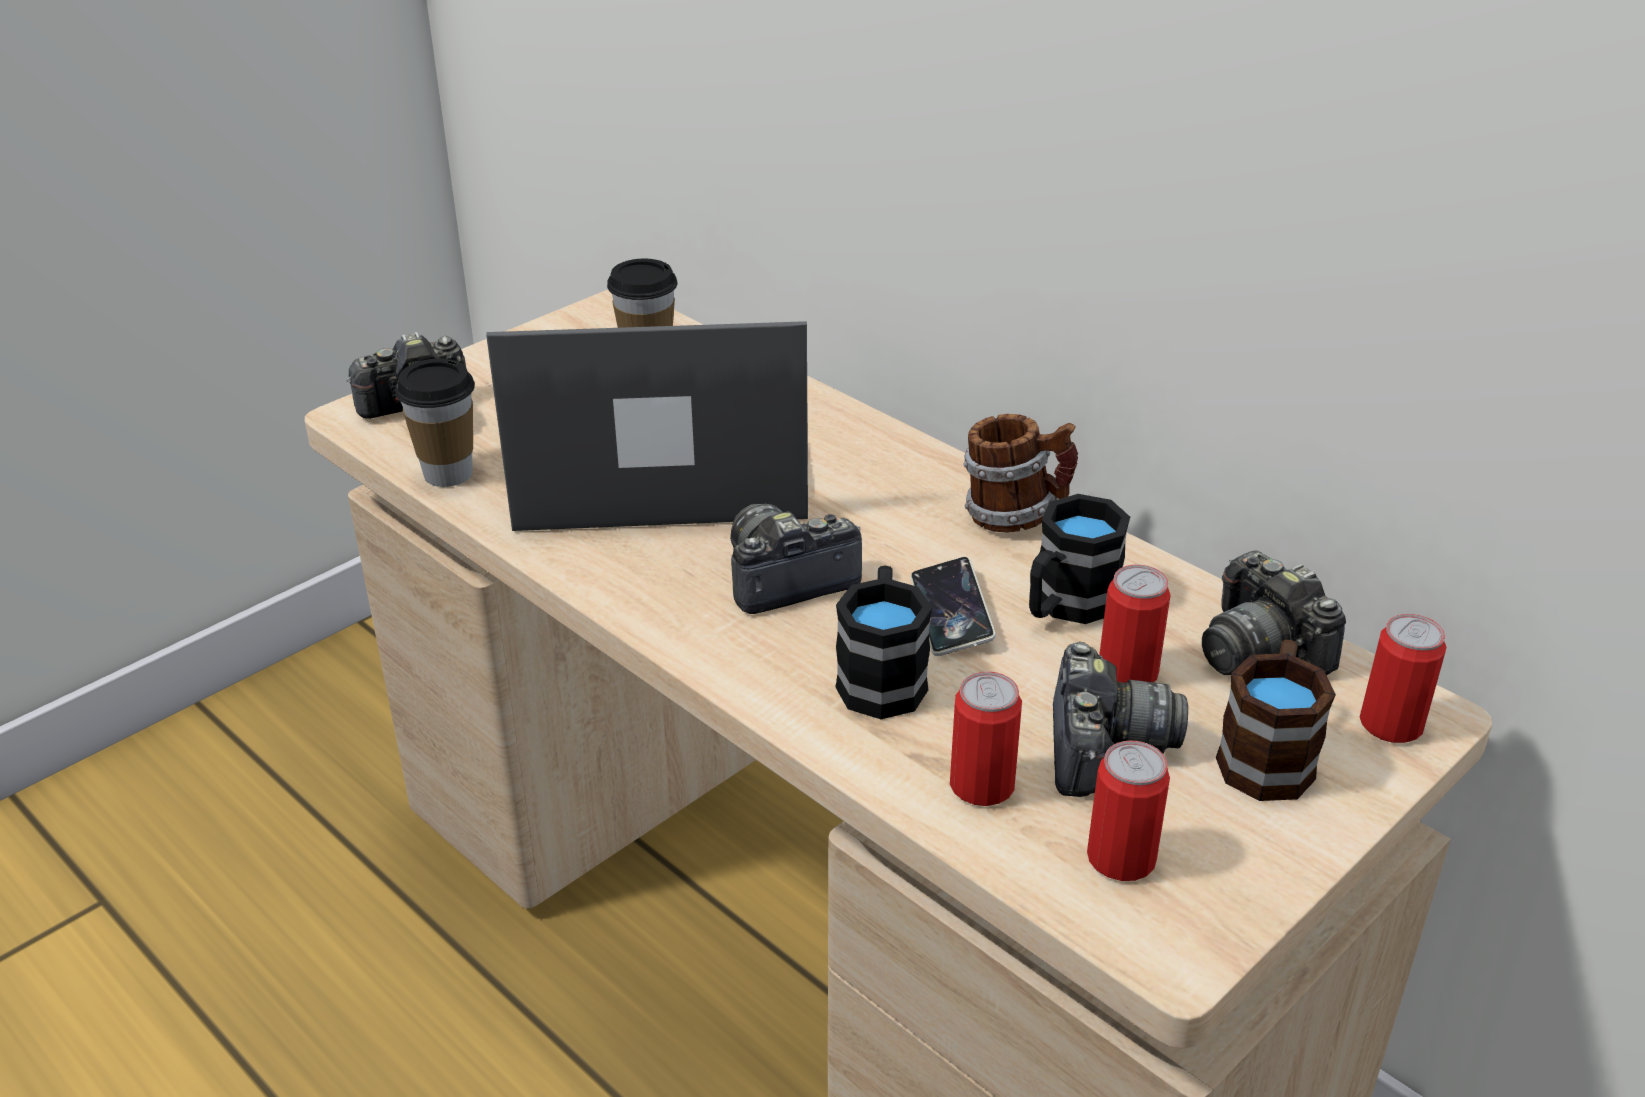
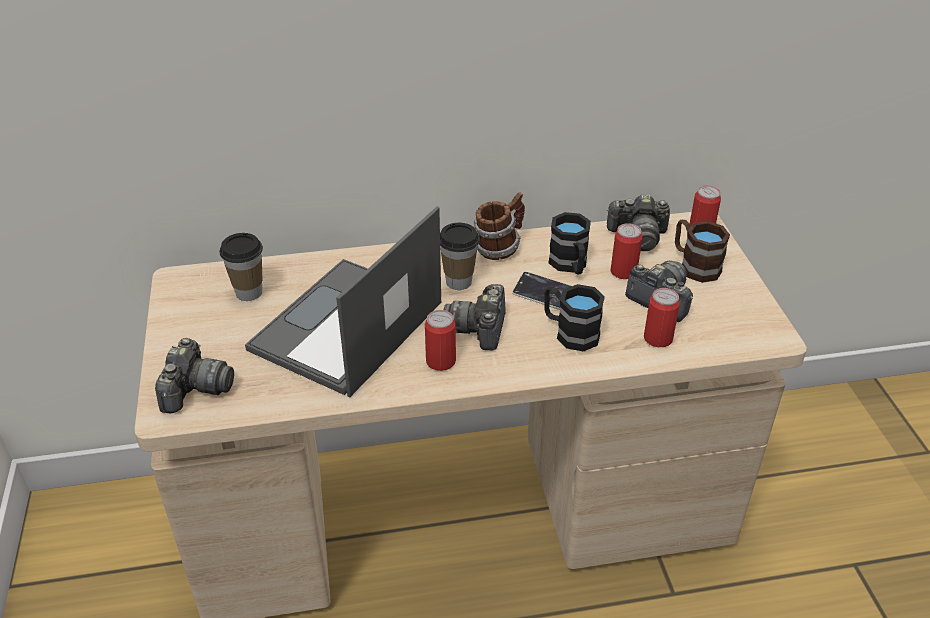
camera: 55 degrees left, 5 degrees up
cup [395,359,475,487] -> cup moved to [440,223,480,290]
can [1087,741,1170,881] -> can moved to [425,310,456,371]

